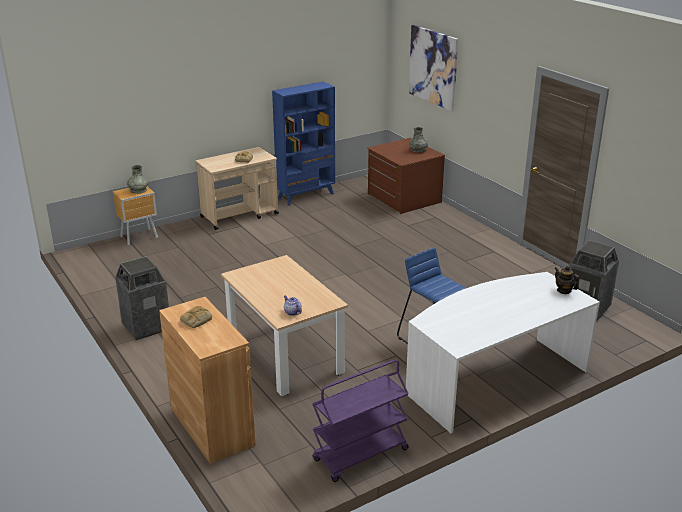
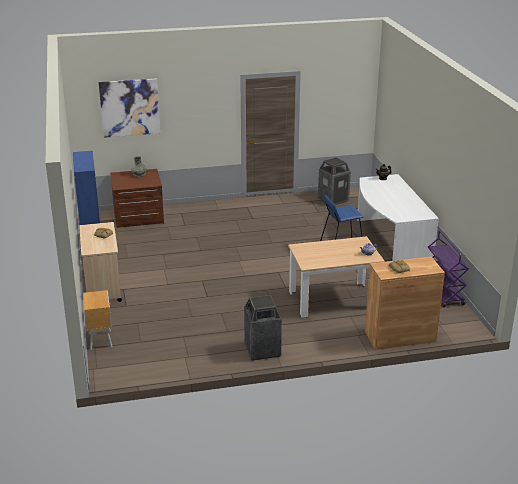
camera: 70 degrees left, 0 degrees up
grey vase [127,165,148,194] -> none

